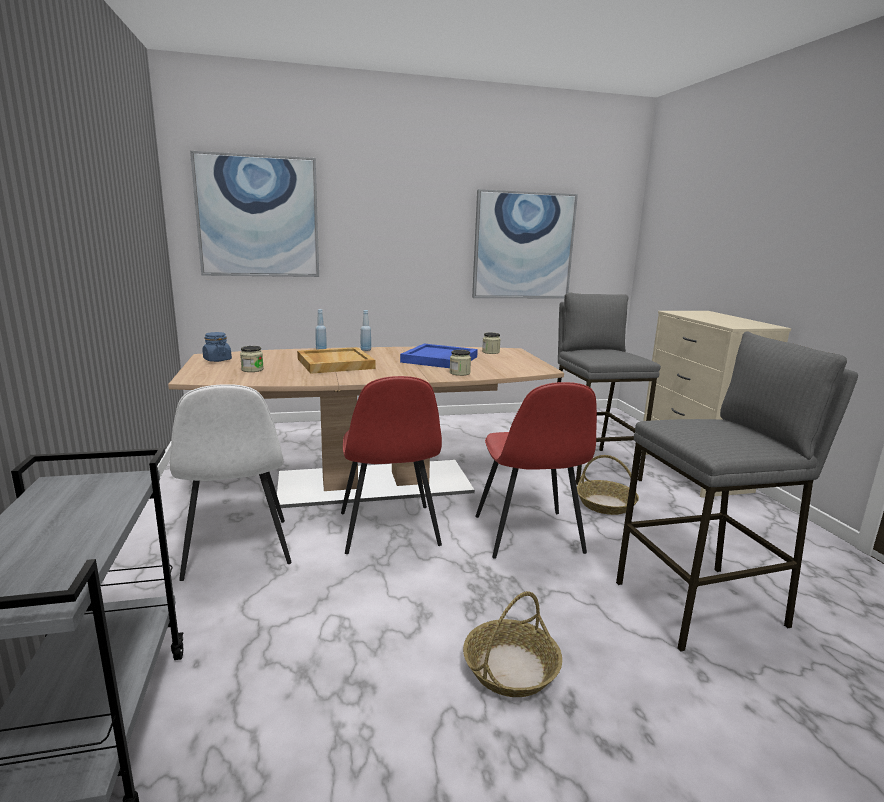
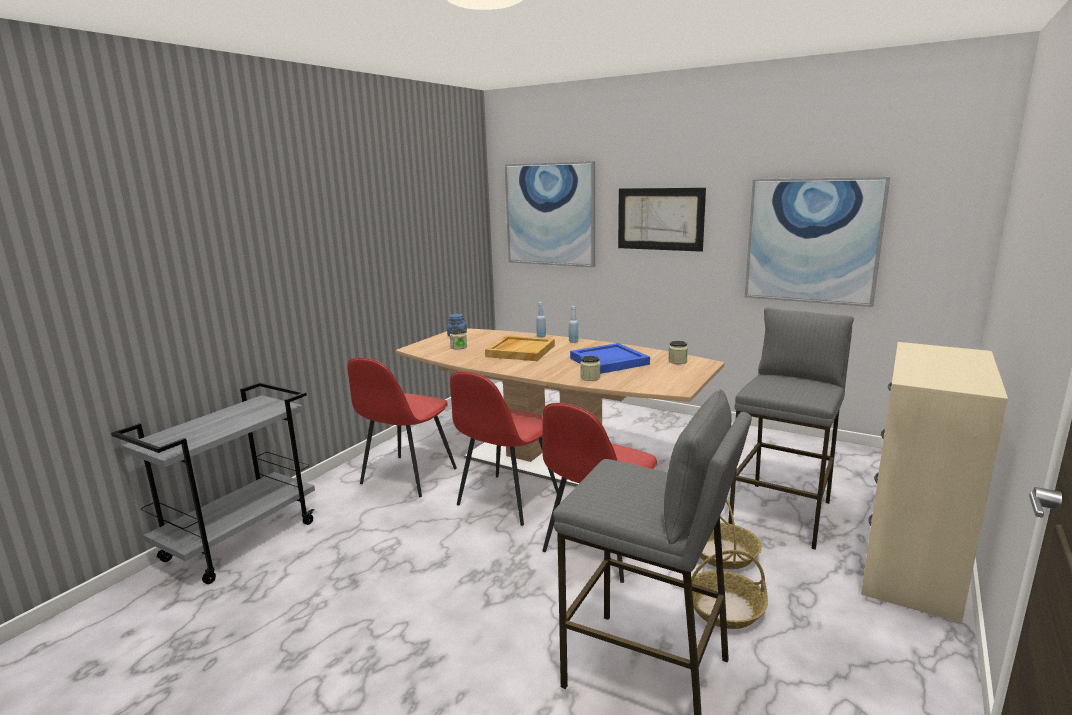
camera: 45 degrees right, 0 degrees up
white chair [170,384,292,581] -> red chair [347,358,457,497]
basket [463,591,562,697] -> basket moved to [691,550,768,629]
none -> picture [618,188,706,252]

